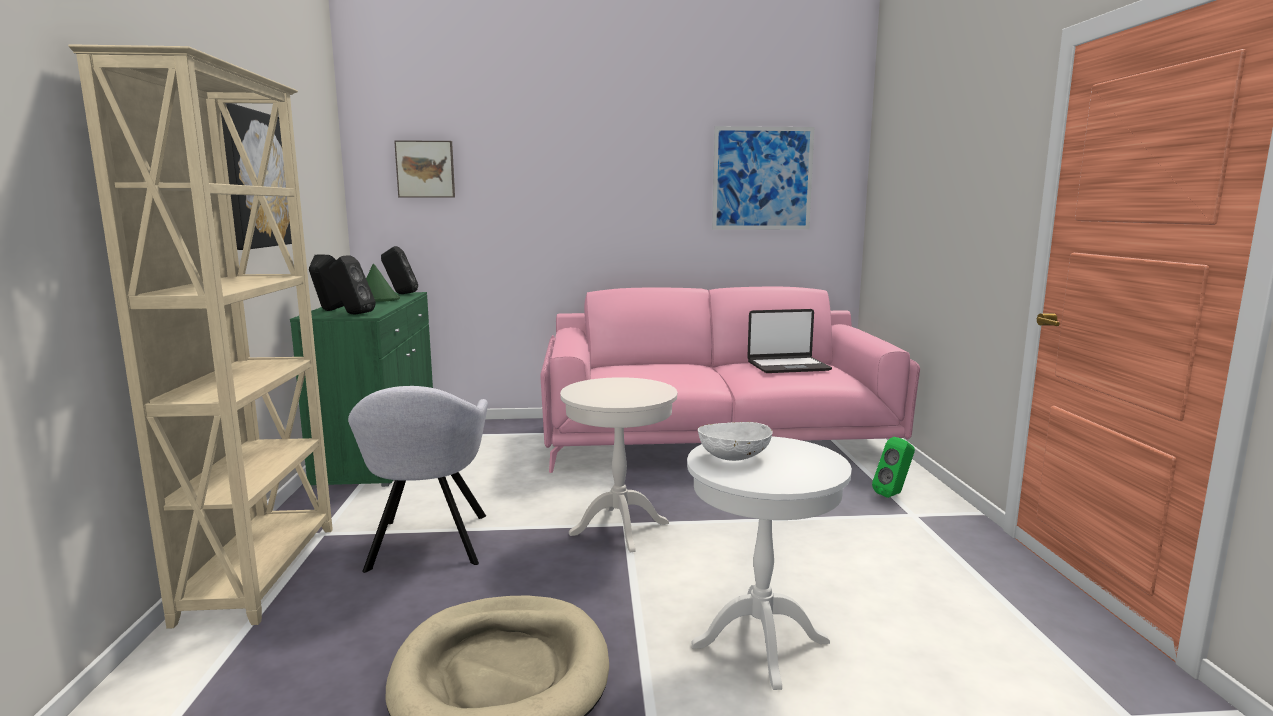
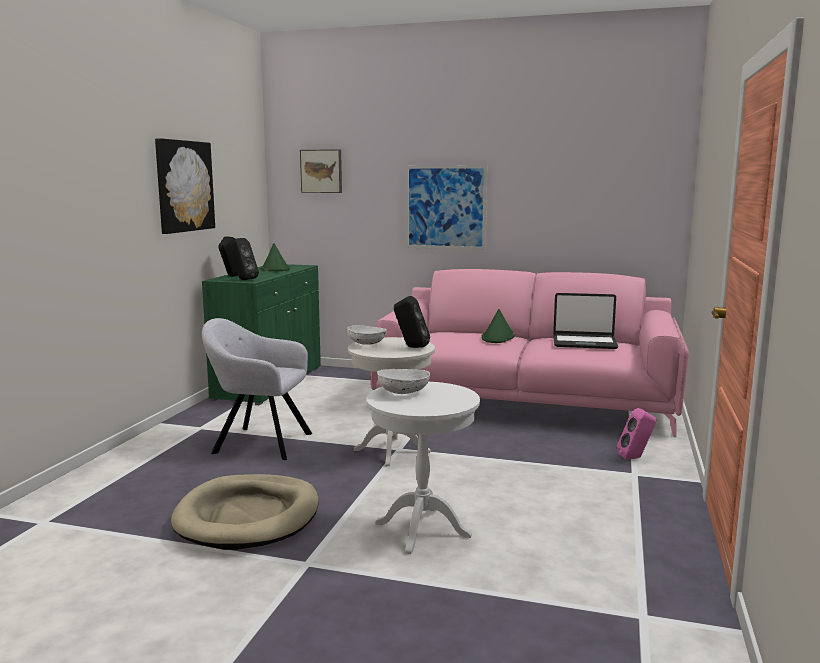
camera: 20 degrees right, 0 degrees up
beige bookcase [68,44,333,629] -> none
grey armchair [348,386,488,573] -> grey armchair turned 90 degrees clockwise [202,318,312,460]
black speaker [381,246,418,294] -> black speaker moved to [394,296,430,348]
picture [712,126,814,230] -> picture moved to [406,165,487,250]
green speaker [872,437,915,498] -> pink speaker [617,408,656,459]
none -> white bowl [347,325,387,345]
none -> green hat [481,309,514,343]

